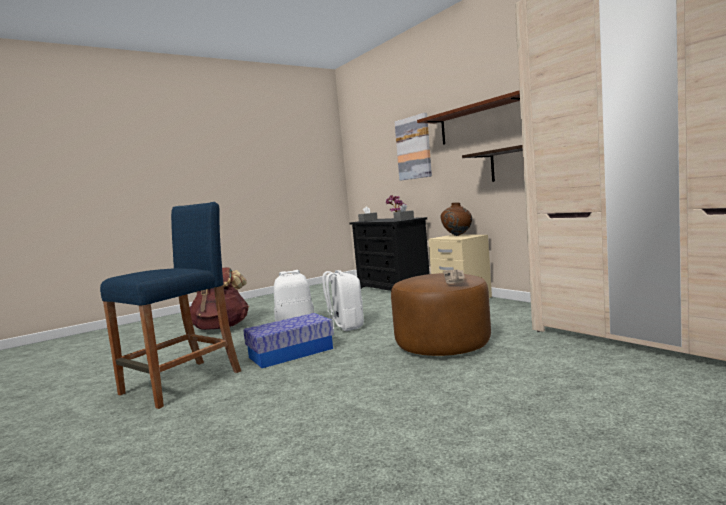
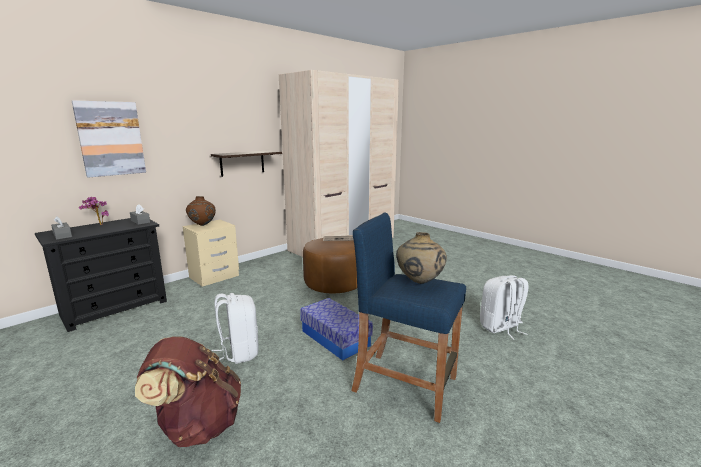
camera: 100 degrees left, 10 degrees up
white backpack [322,270,364,331] -> white backpack moved to [480,275,529,340]
brown shelf [417,90,520,145] -> none
none -> beige vase [396,232,447,284]

